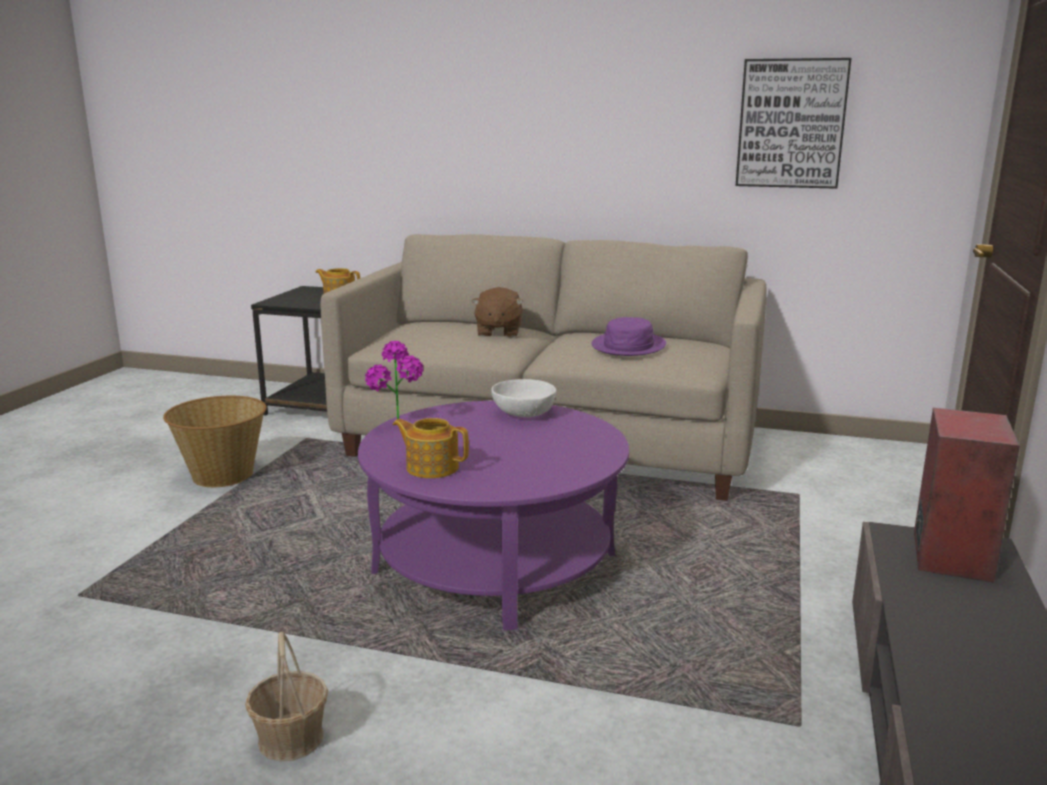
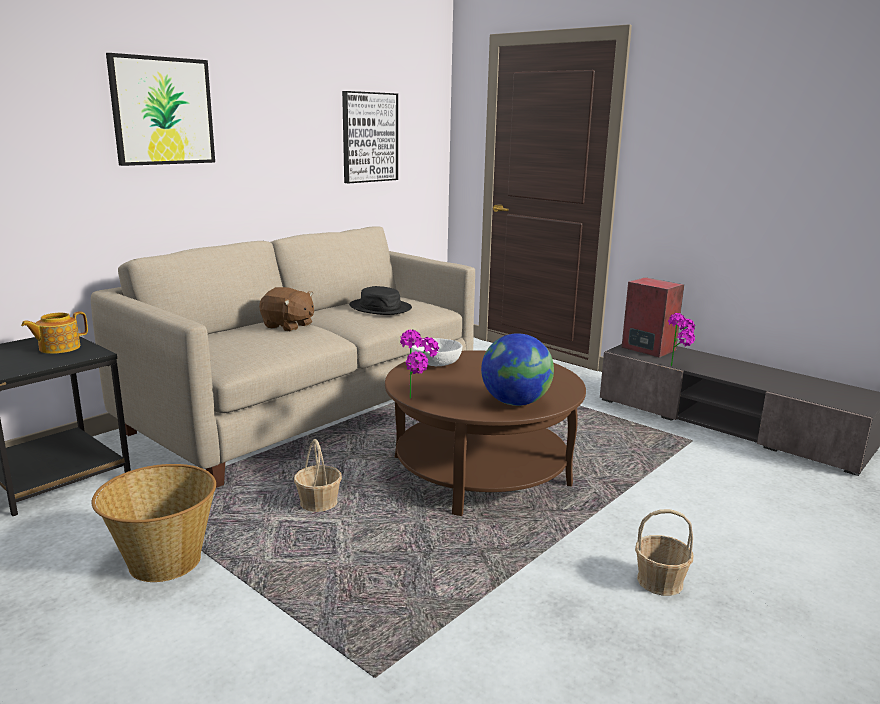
camera: 65 degrees left, 0 degrees up
purple coffee table [358,401,629,630] -> brown coffee table [385,350,586,516]
teapot [393,418,469,478] -> globe [481,333,554,406]
purple hat [592,317,666,356] -> black hat [349,286,412,315]
none -> picture [106,53,215,166]
none -> basket [294,439,342,512]
none -> potted plant [668,313,695,366]

